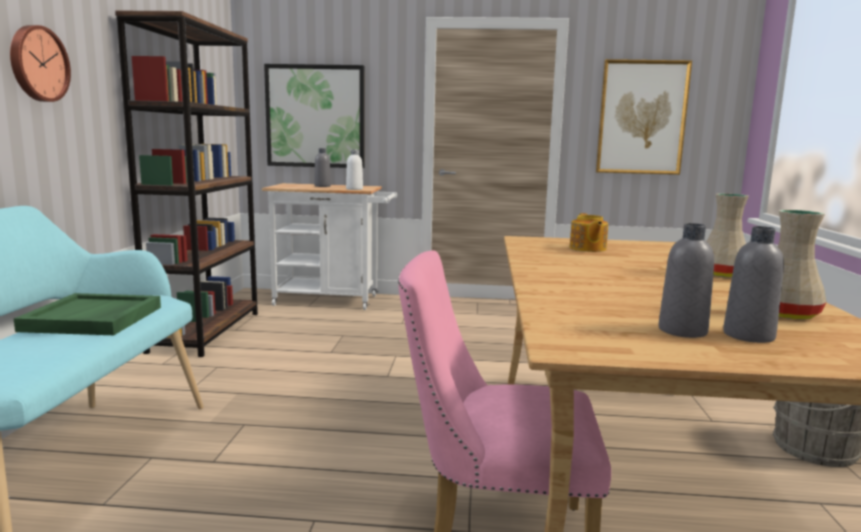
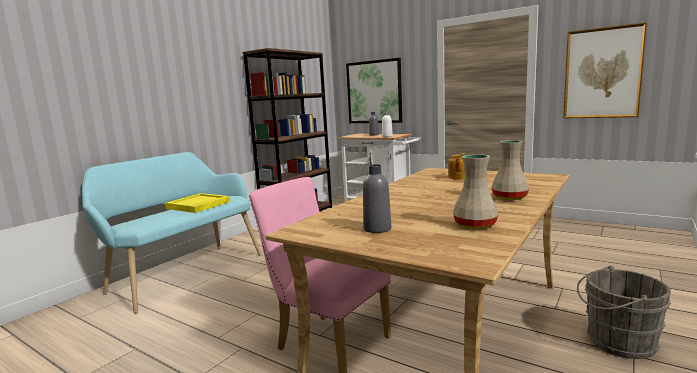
camera: 30 degrees right, 0 degrees up
wall clock [10,25,71,102] -> none
green tray [14,293,161,335] -> yellow tray [165,193,230,213]
grey bottle [723,226,784,343] -> none

